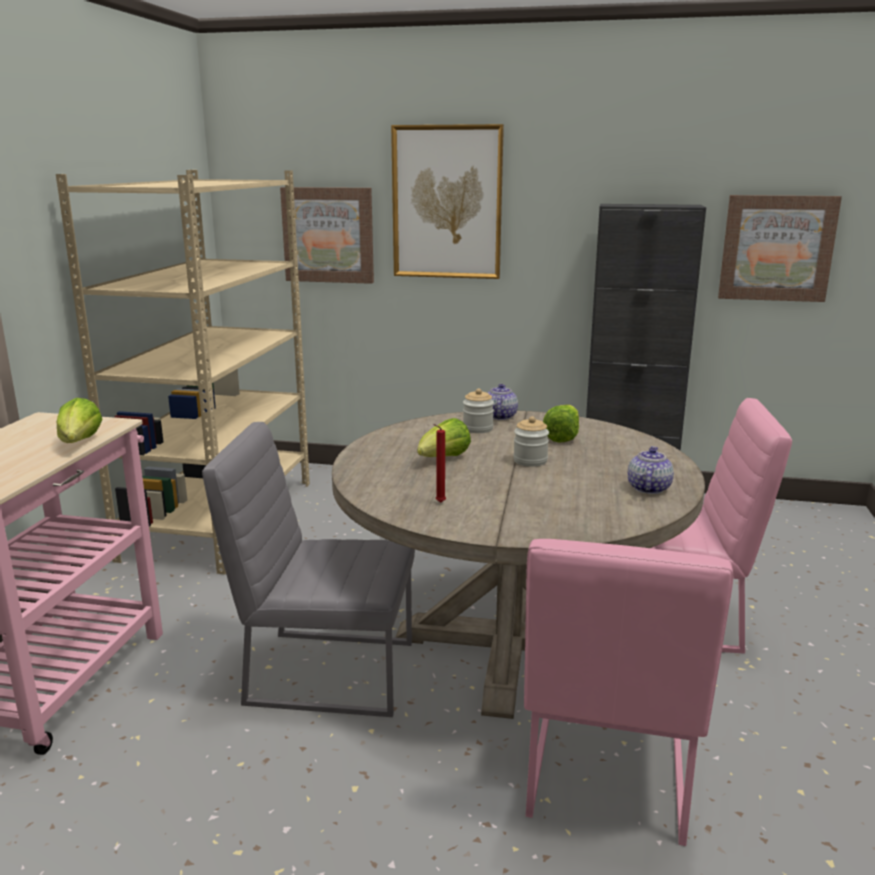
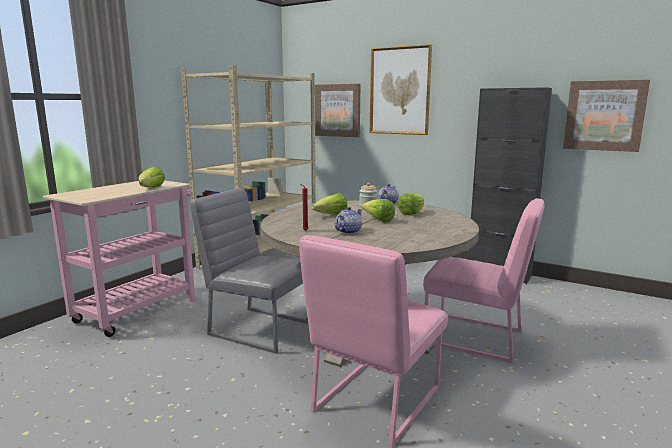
camera: 20 degrees right, 5 degrees down
jar [513,416,549,467] -> lettuce [361,199,395,222]
teapot [628,446,674,494] -> teapot moved to [335,207,362,234]

